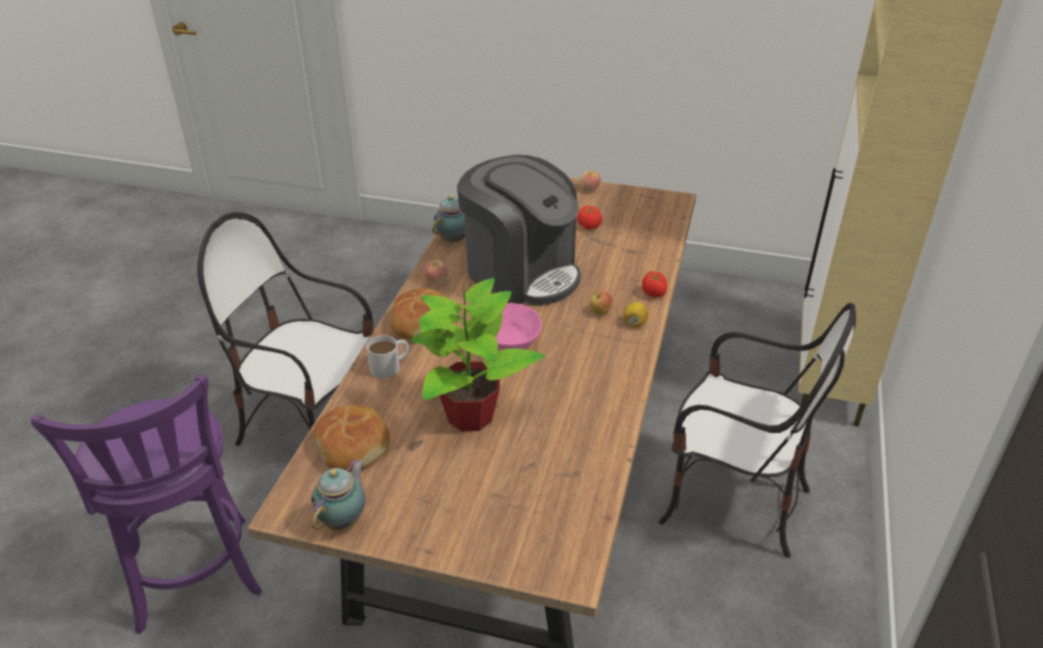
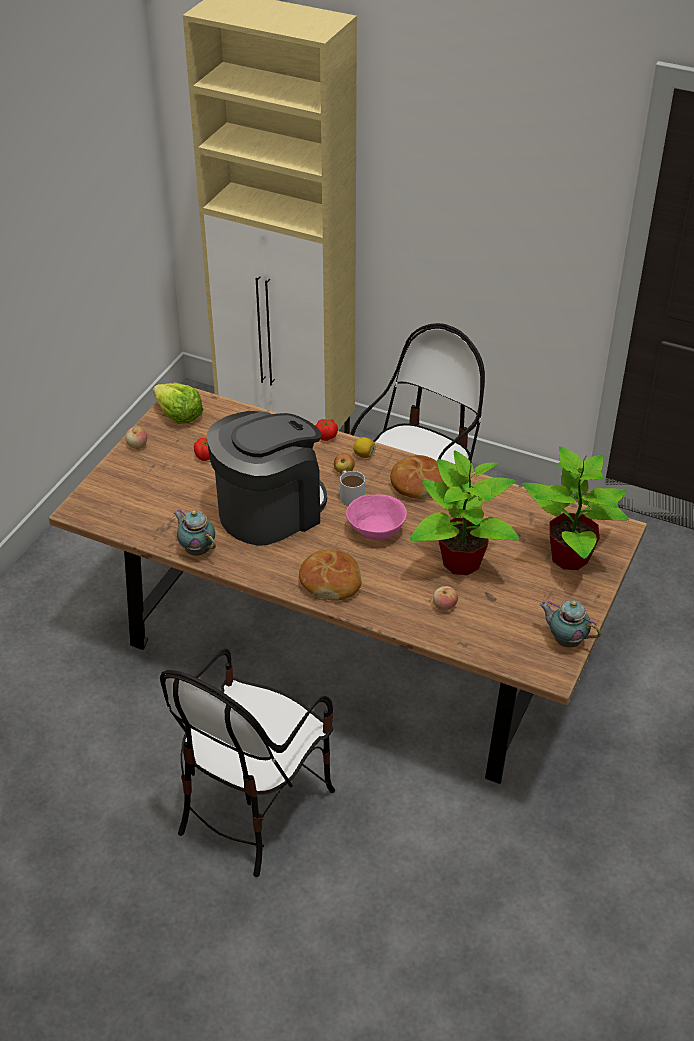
camera: 80 degrees left, 5 degrees up
purple stool [31,374,262,635] -> none
bread [313,405,390,472] -> bread moved to [390,455,444,499]
white mug [367,335,409,378] -> white mug moved to [340,470,365,506]
apple [424,260,448,284] -> apple moved to [433,586,458,611]
none -> lettuce [153,383,203,424]
none -> potted plant [523,447,629,570]

